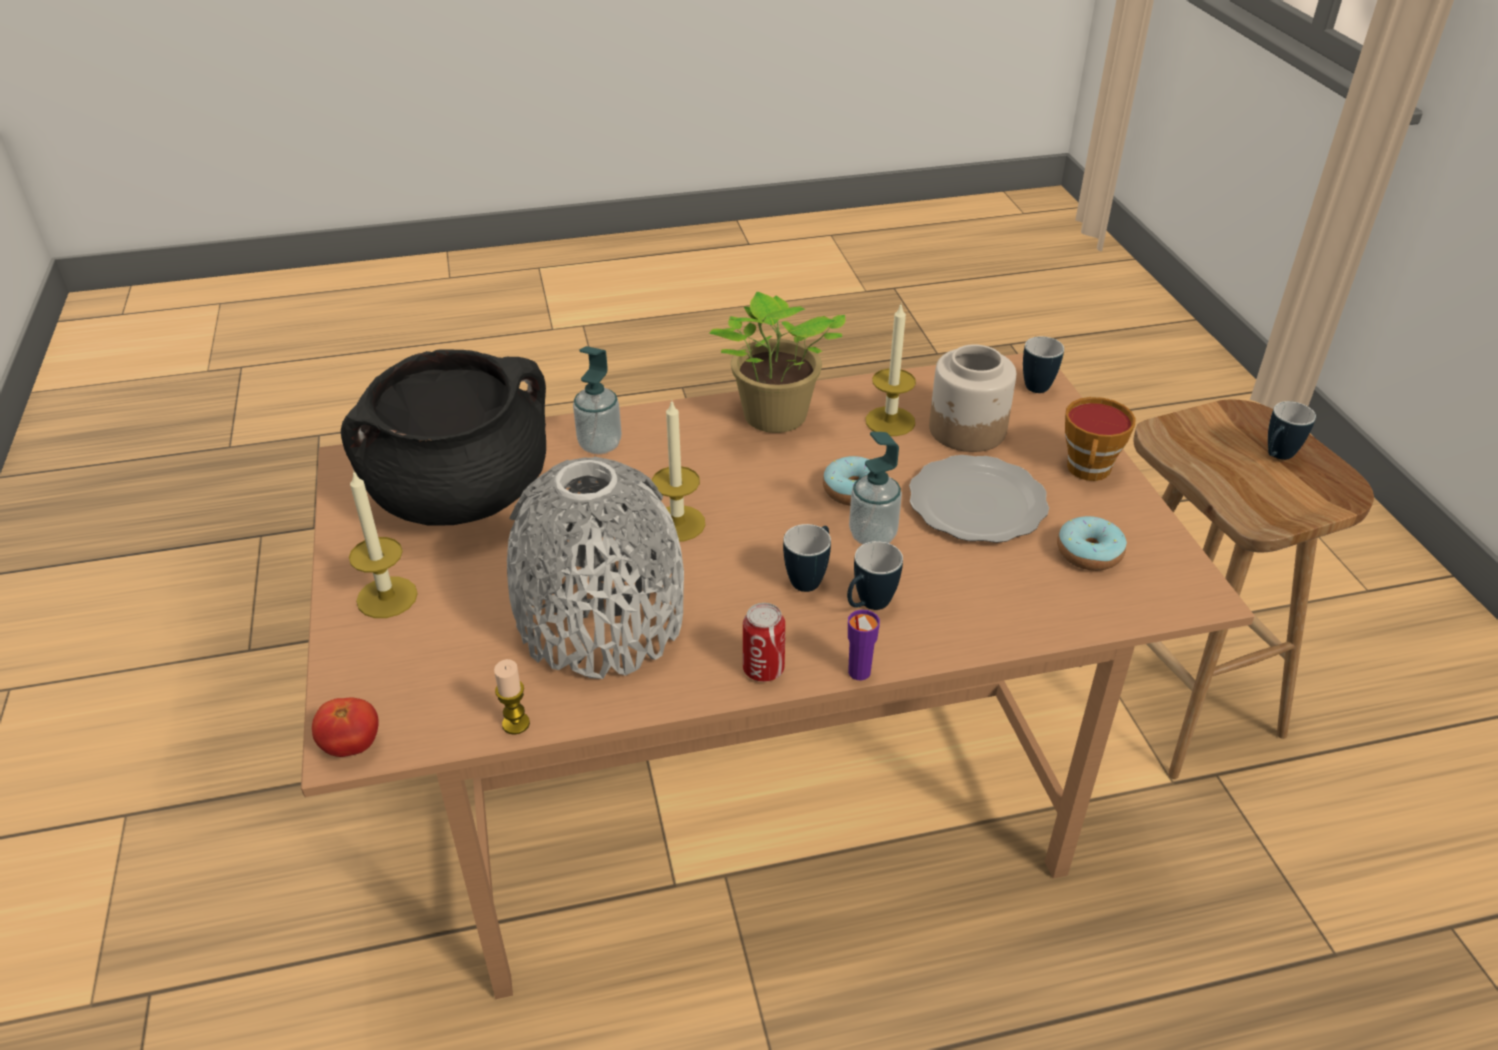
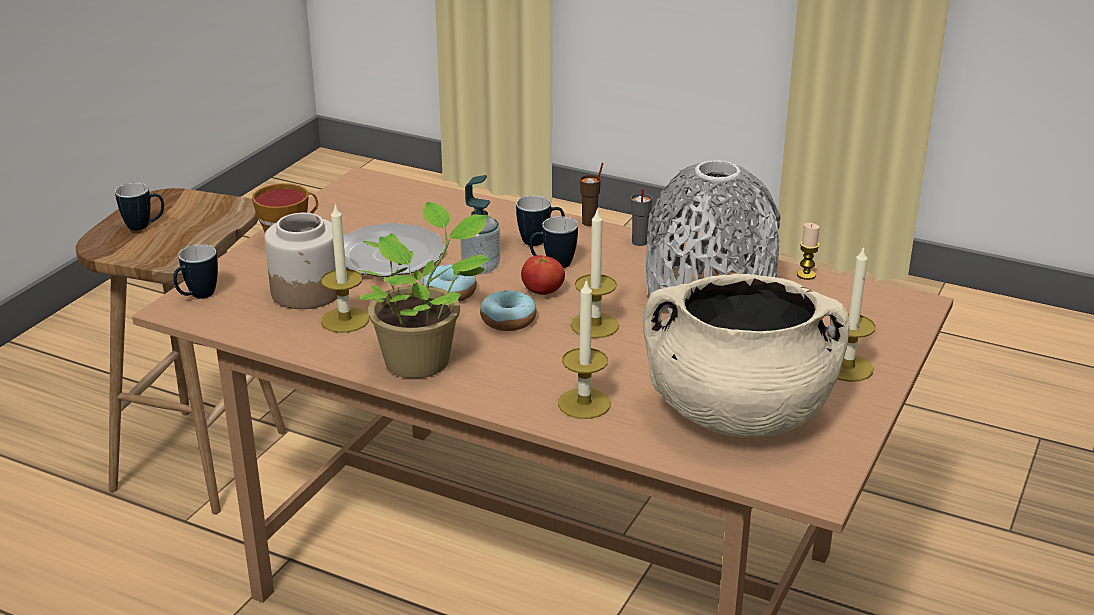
camera: 140 degrees left, 10 degrees down
tomato [312,698,379,757] -> tomato moved to [521,255,565,295]
black cooking pot [341,349,546,526] -> beige cooking pot [643,274,849,438]
soap dispenser [573,346,622,454] -> candle [558,278,611,419]
can [743,603,785,682] -> grey cup [631,188,652,246]
purple cup [848,610,880,680] -> brown cup [580,163,604,226]
donut [1057,516,1127,571] -> donut moved to [480,290,536,331]

